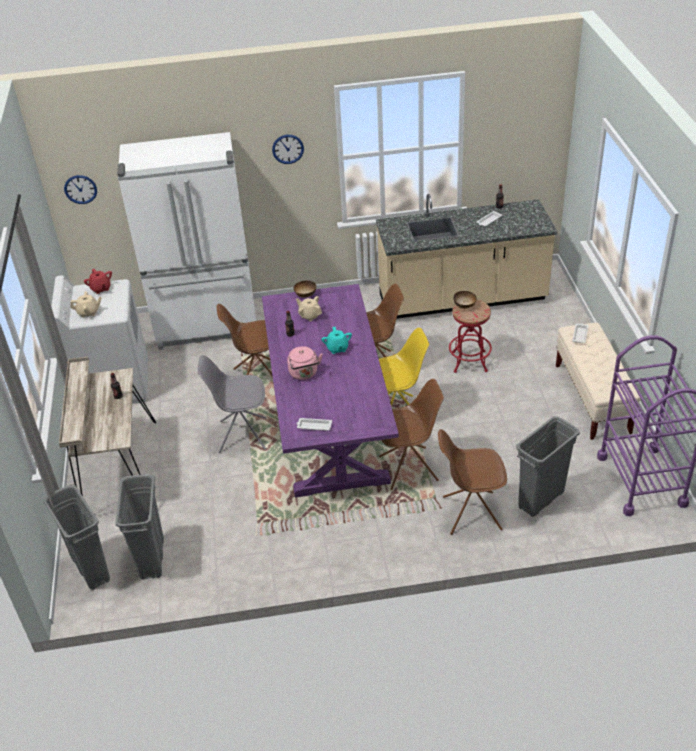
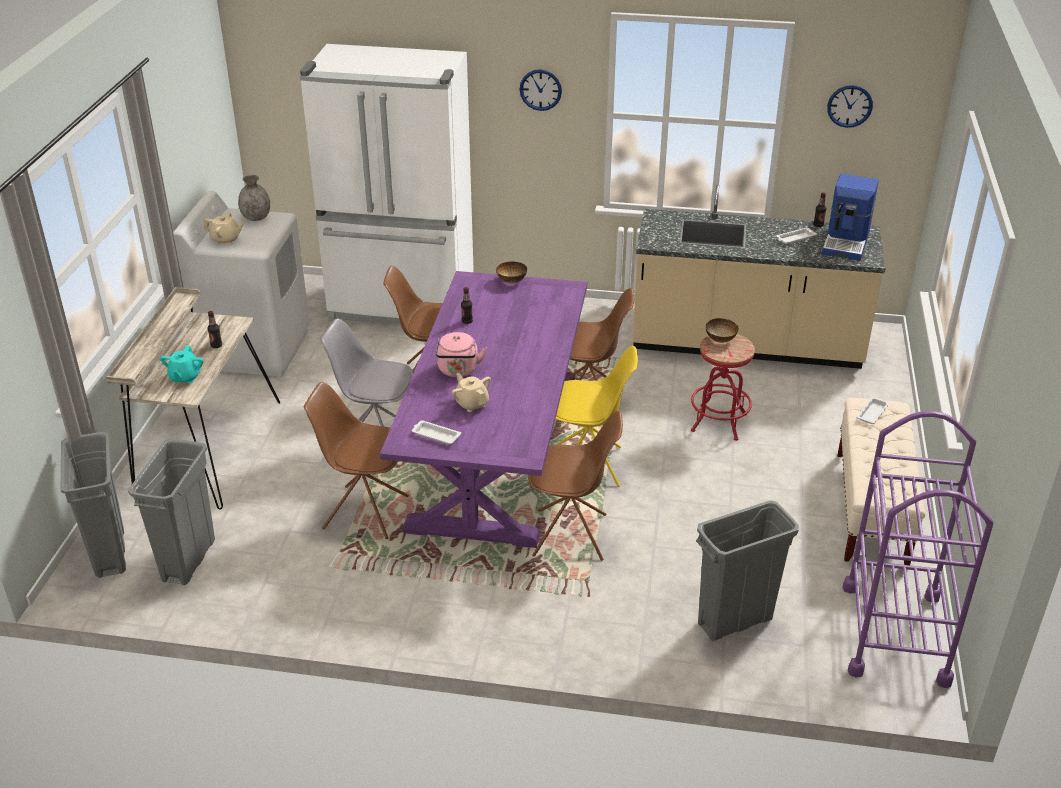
camera: 15 degrees right, 5 degrees down
wall clock [64,175,97,204] -> wall clock moved to [827,85,873,128]
red teapot [84,269,112,294] -> grey vase [238,175,270,221]
beige teapot [296,296,322,321] -> beige teapot moved to [451,373,491,412]
turquoise teapot [322,327,352,354] -> turquoise teapot moved to [160,346,204,383]
brown chair [438,429,507,535] -> brown chair moved to [304,382,409,539]
none -> coffee machine [822,174,879,261]

